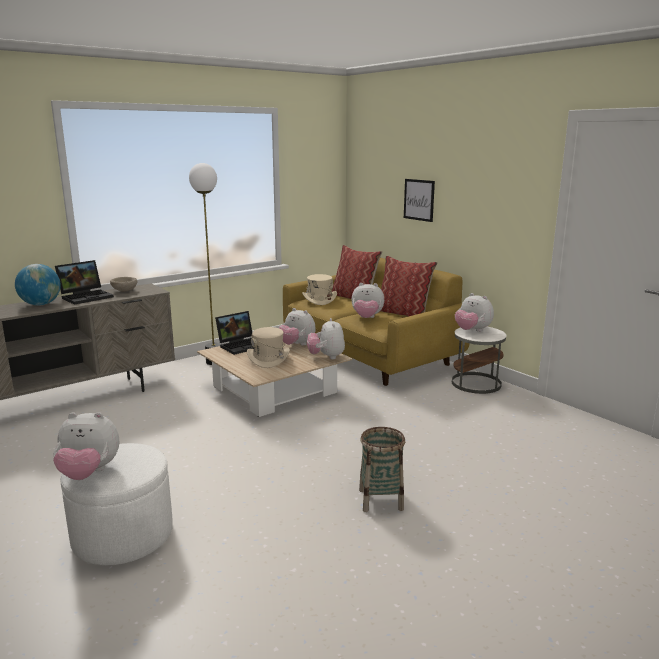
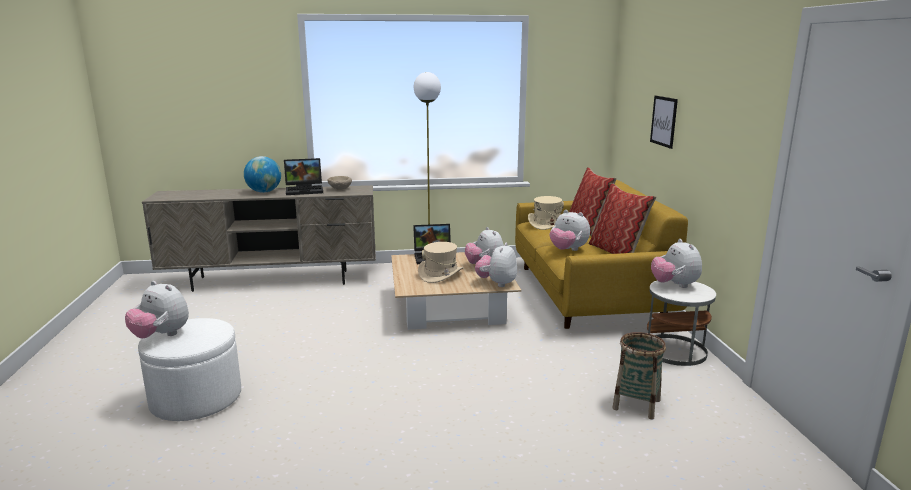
camera: 30 degrees right, 0 degrees up
basket [359,427,405,512] -> basket moved to [612,332,666,419]

